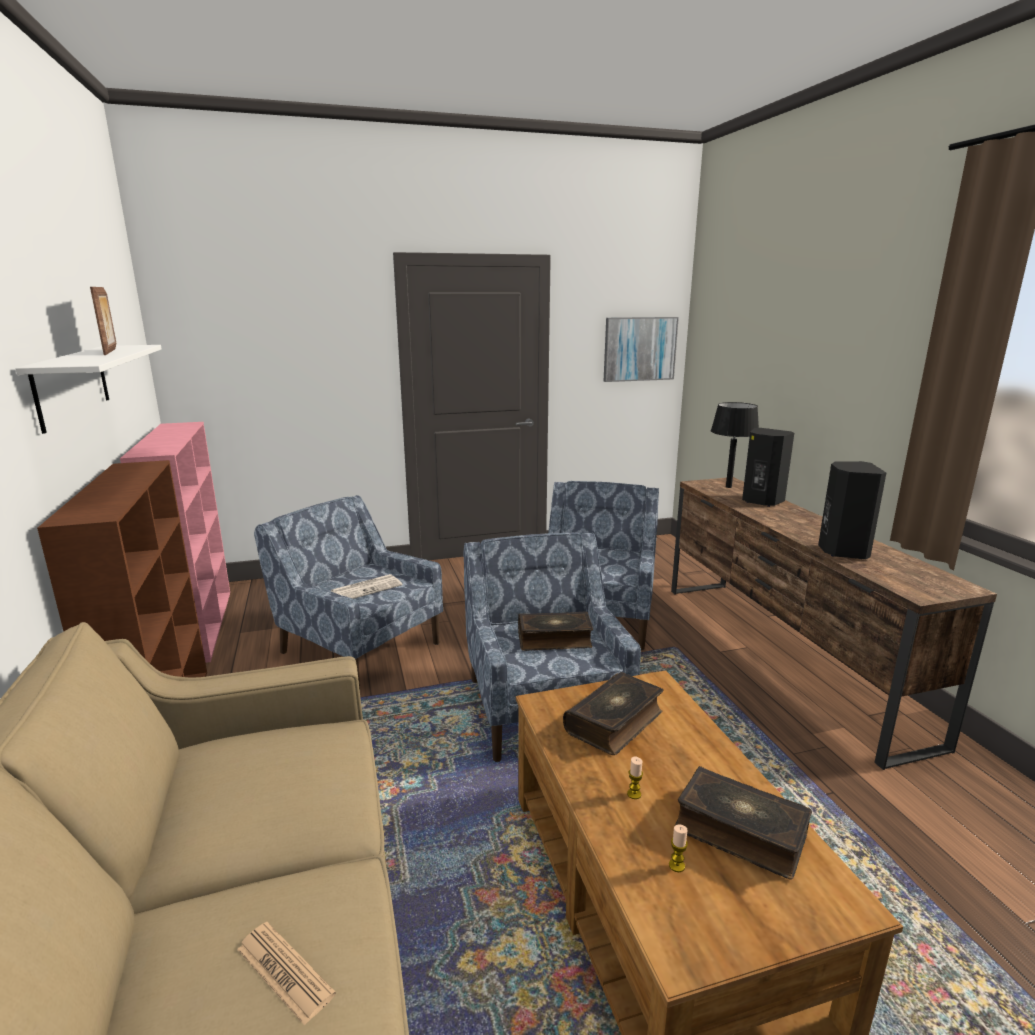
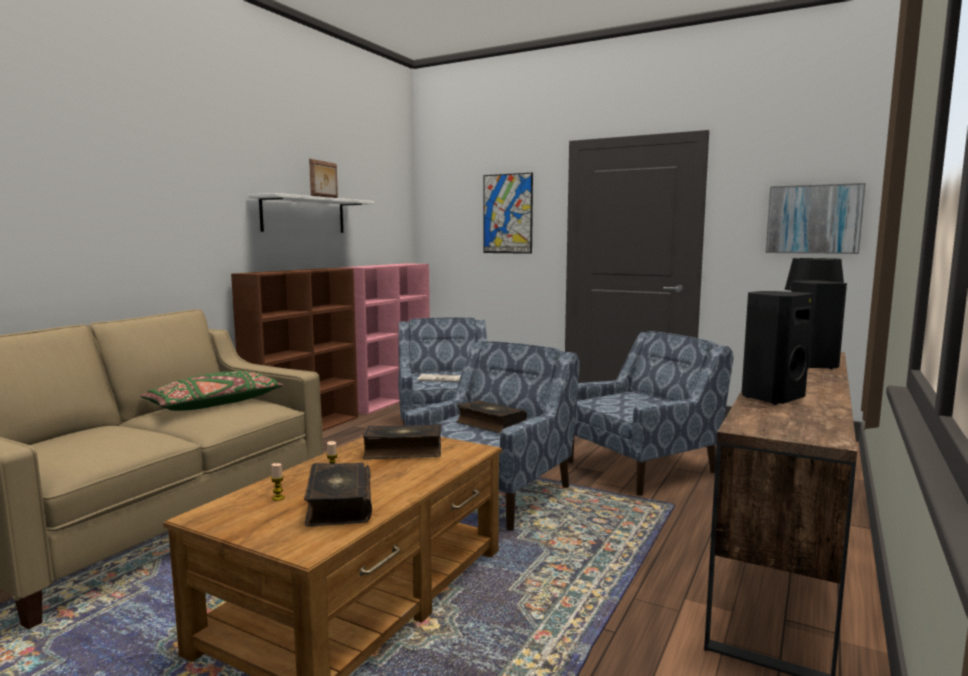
camera: 45 degrees right, 10 degrees down
newspaper [237,922,336,1026] -> none
none -> green pillow [140,371,283,411]
none -> picture [483,173,533,254]

